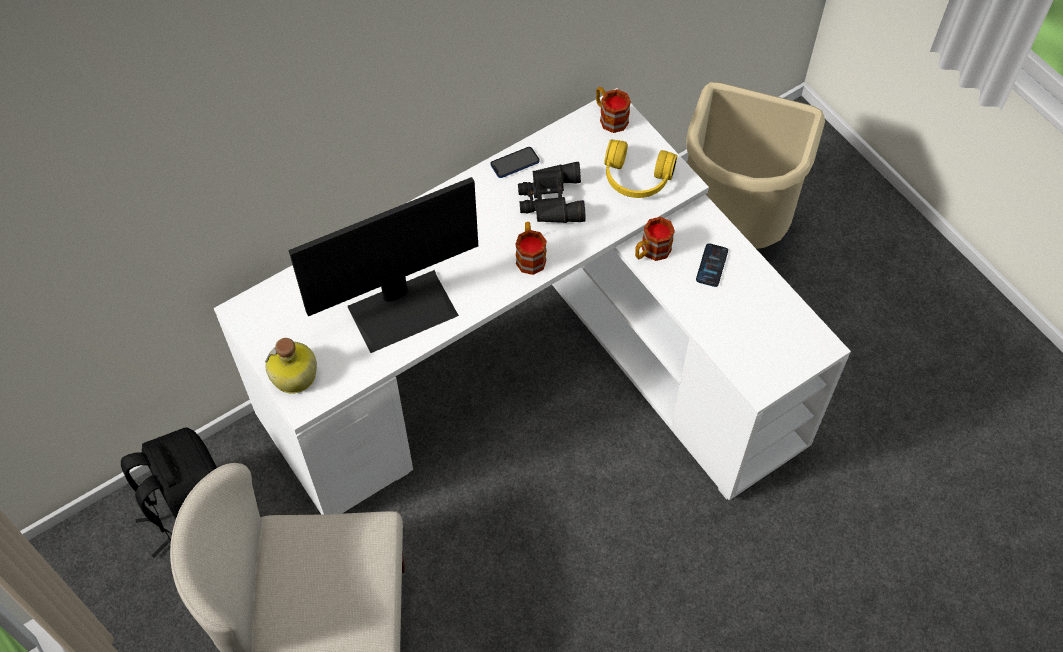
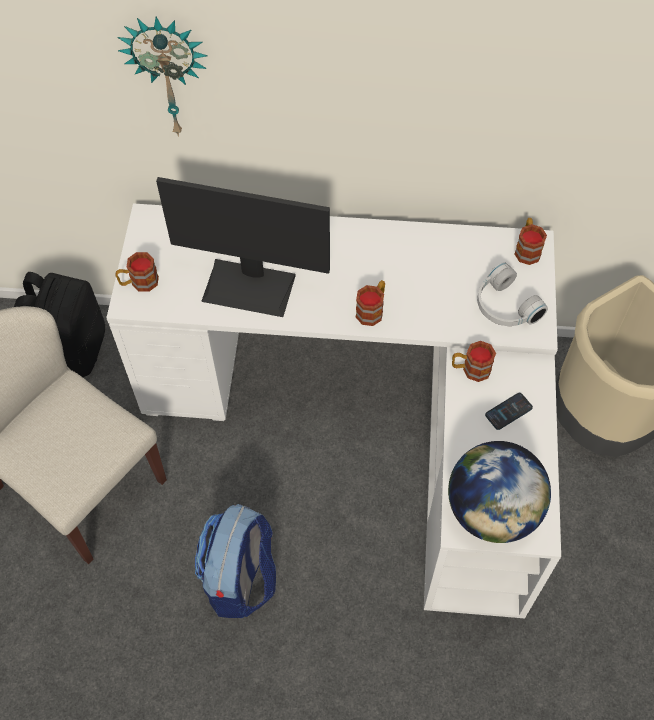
camera: 40 degrees right, 0 degrees up
bottle [265,338,317,393] -> mug [115,252,159,292]
phone [490,147,540,178] -> none
black binoculars [518,162,586,223] -> none
yellow headphones [604,140,677,198] -> white headphones [477,262,548,326]
none -> wall clock [117,17,208,137]
none -> backpack [195,504,276,618]
none -> globe [448,441,551,543]

